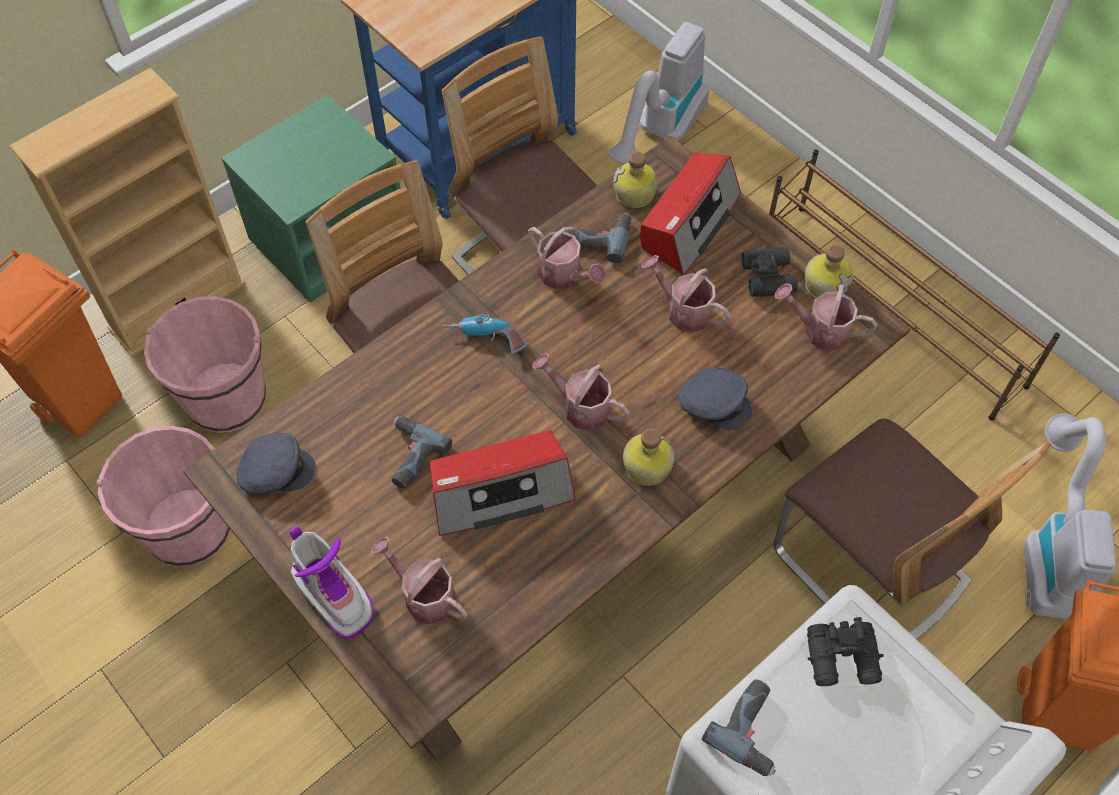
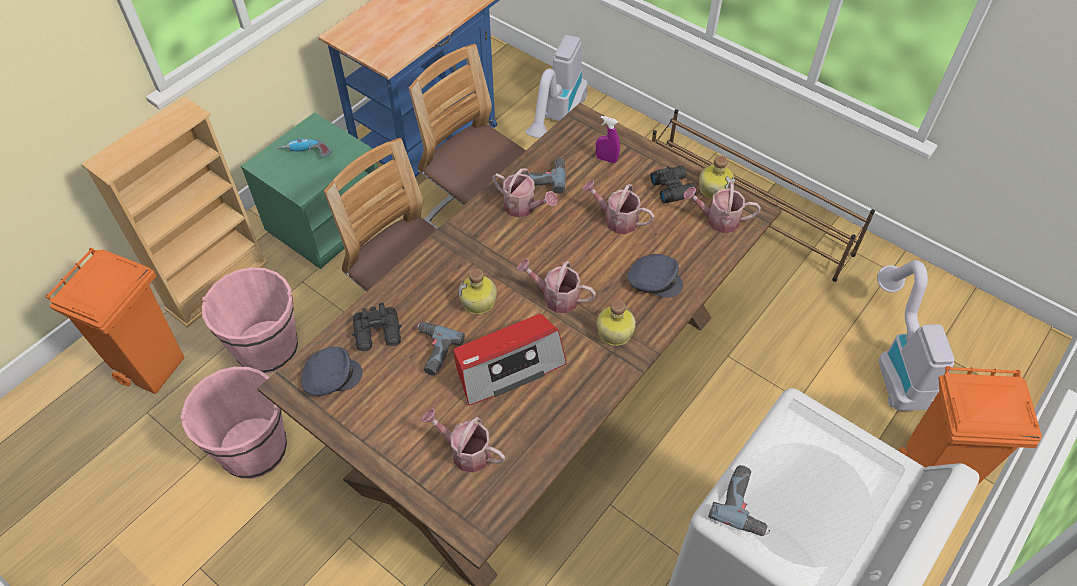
camera: 10 degrees left, 5 degrees down
boot [289,526,374,639] -> none
power drill [443,314,528,355] -> power drill moved to [277,138,332,158]
bottle [613,152,658,208] -> bottle moved to [458,269,497,314]
radio [640,153,741,275] -> purple spray bottle [596,116,620,163]
chair [773,418,1051,639] -> none
black binoculars [807,617,884,686] -> black binoculars moved to [352,303,402,351]

